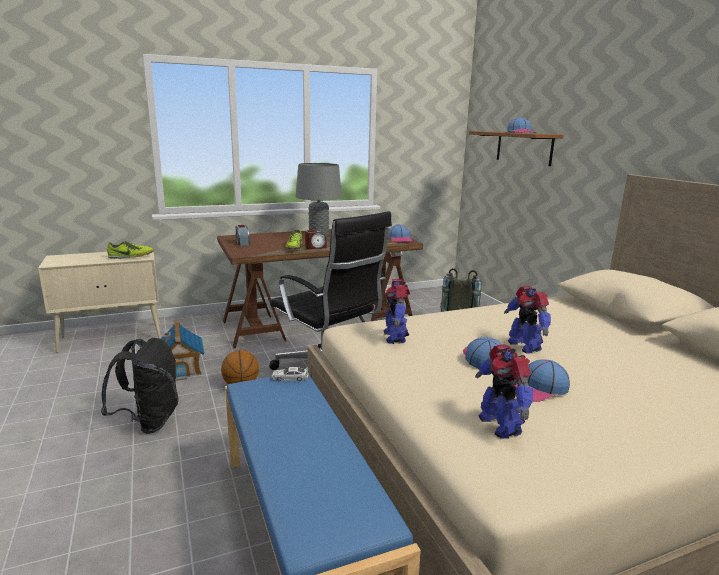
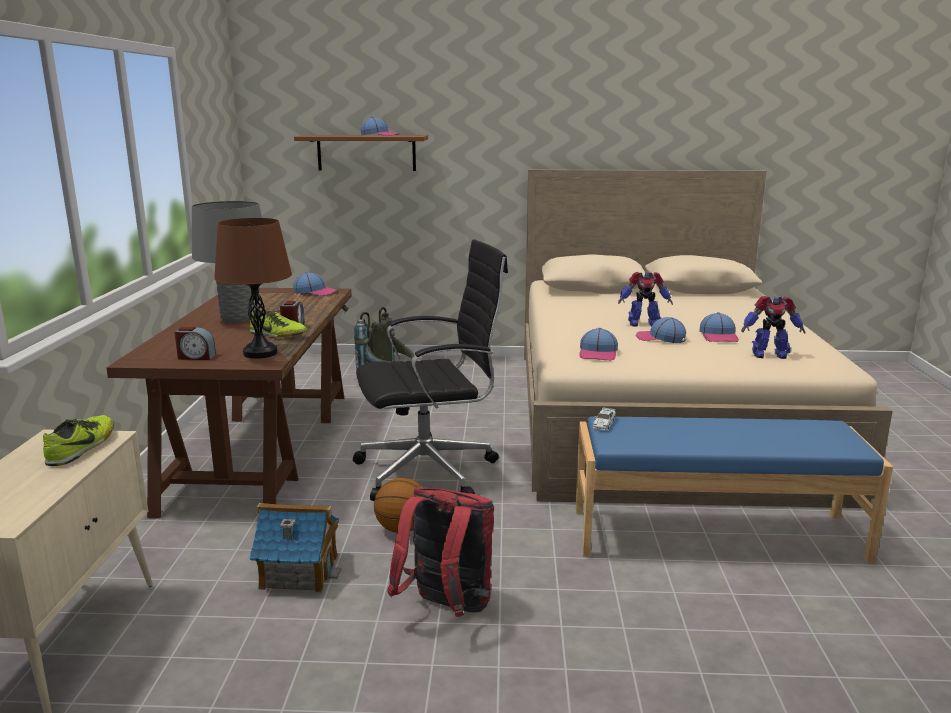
camera: 65 degrees left, 0 degrees up
black backpack [101,338,179,434] -> red backpack [387,487,494,617]
toy robot [384,279,410,344] -> cap [580,328,618,360]
none -> brown table lamp [214,218,292,359]

